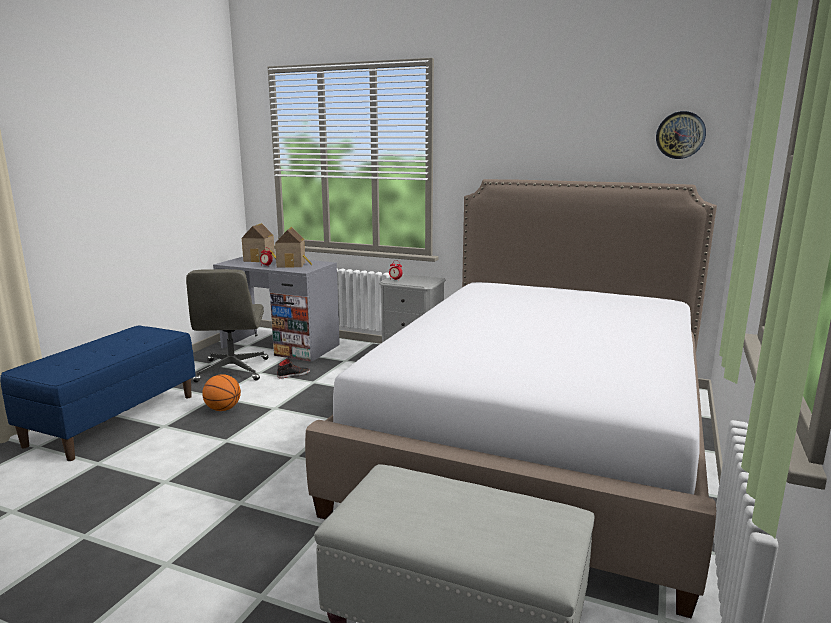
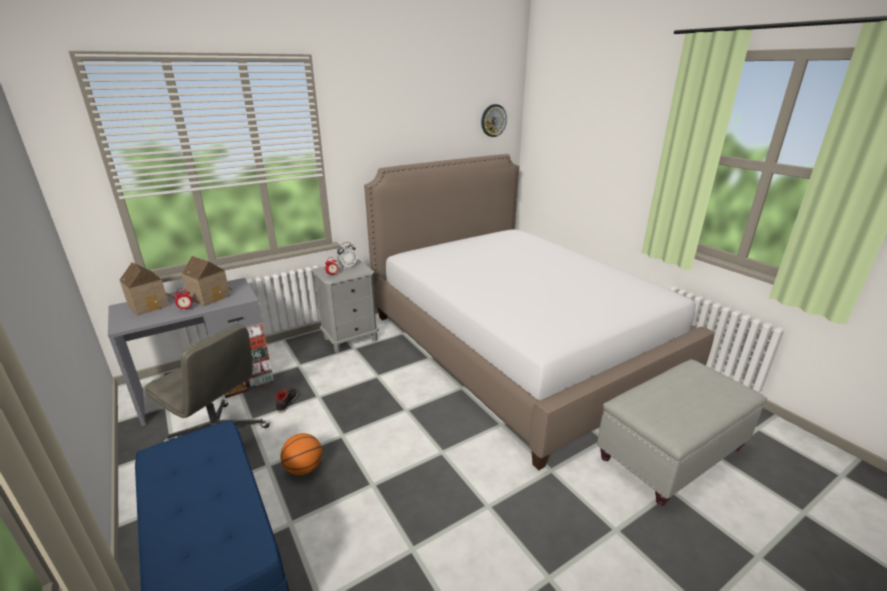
camera: 55 degrees left, 10 degrees up
none -> alarm clock [337,242,357,269]

